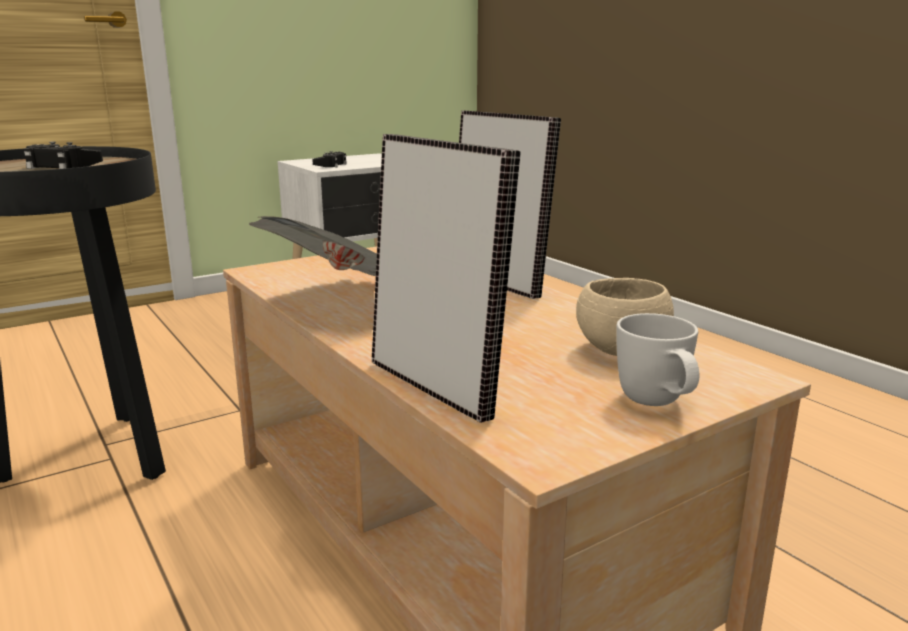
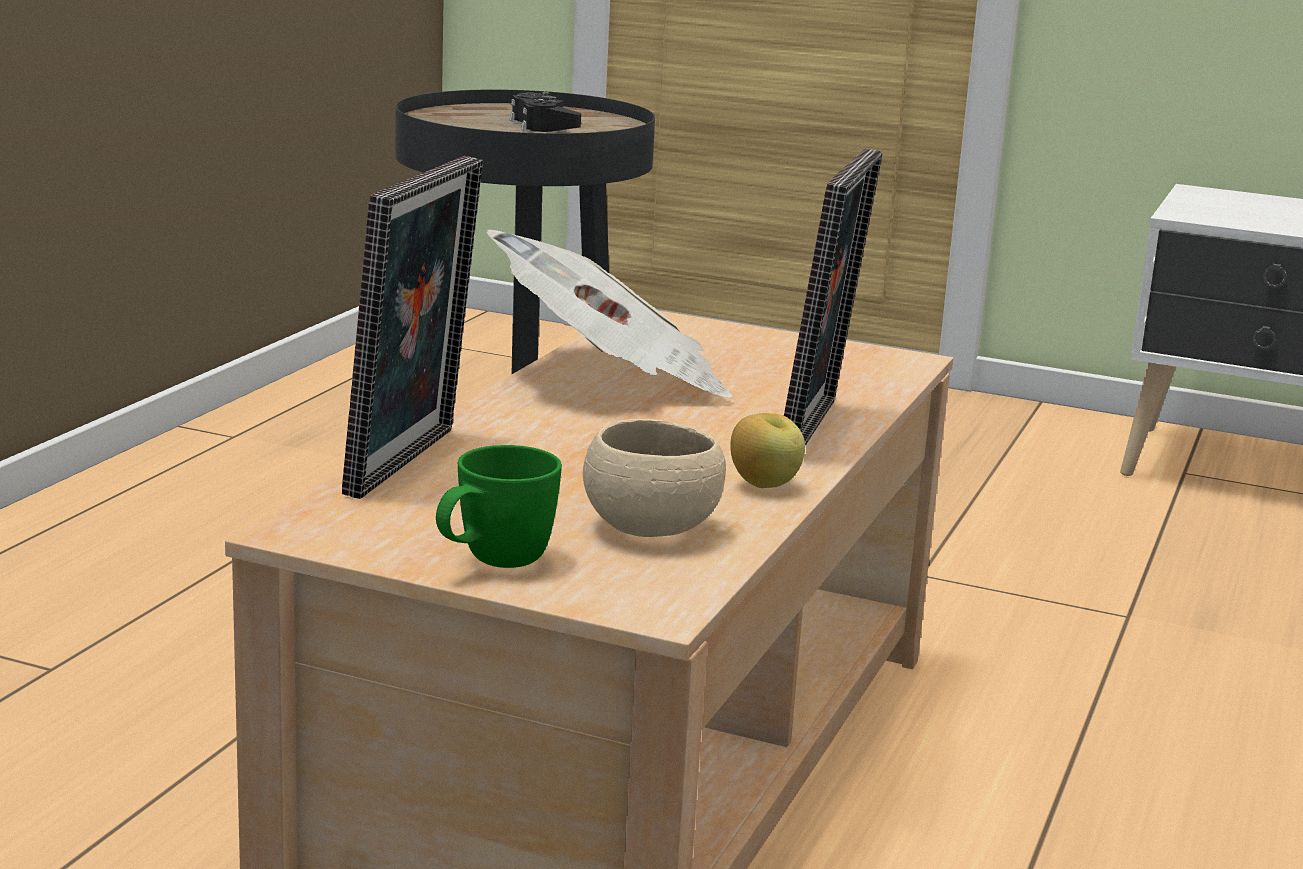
camera: 55 degrees right, 0 degrees up
black game controller [312,151,347,168] -> none
white mug [616,313,699,406] -> green mug [436,445,562,568]
none -> apple [730,413,805,488]

